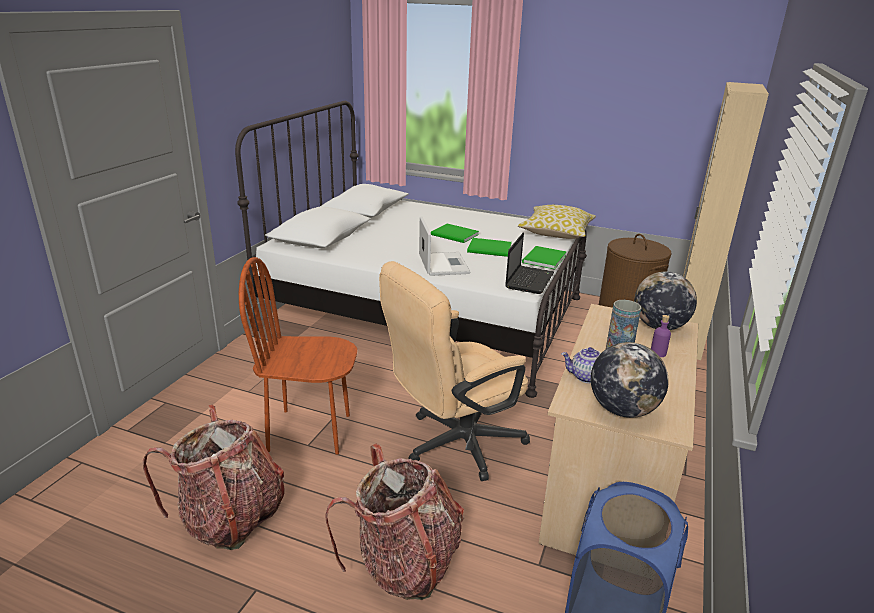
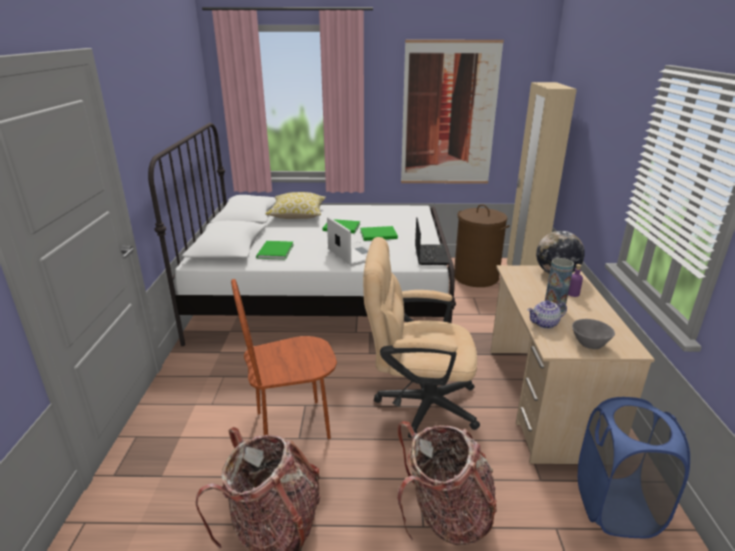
camera: 20 degrees left, 0 degrees up
beige office chair [379,261,530,481] -> beige office chair turned 60 degrees clockwise [363,237,480,438]
pillow [518,205,596,239] -> pillow moved to [265,192,326,219]
green book [522,246,567,270] -> green book moved to [256,241,293,260]
globe [591,342,669,418] -> grey bowl [572,319,615,349]
none -> picture [401,40,504,184]

